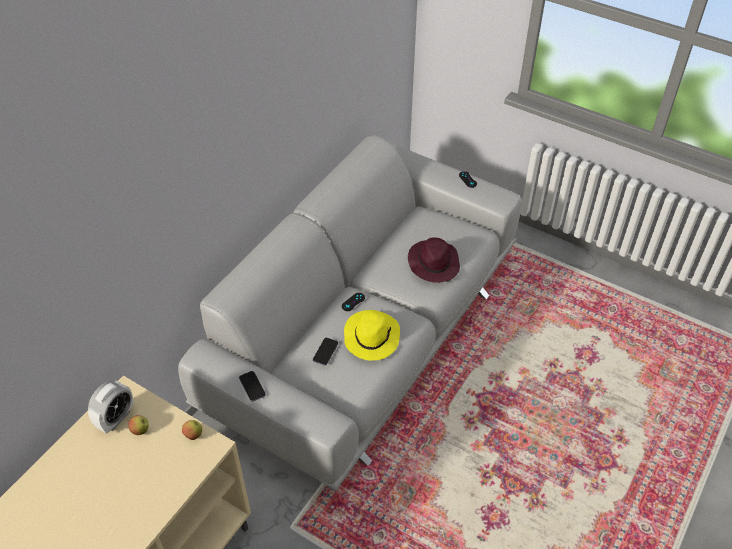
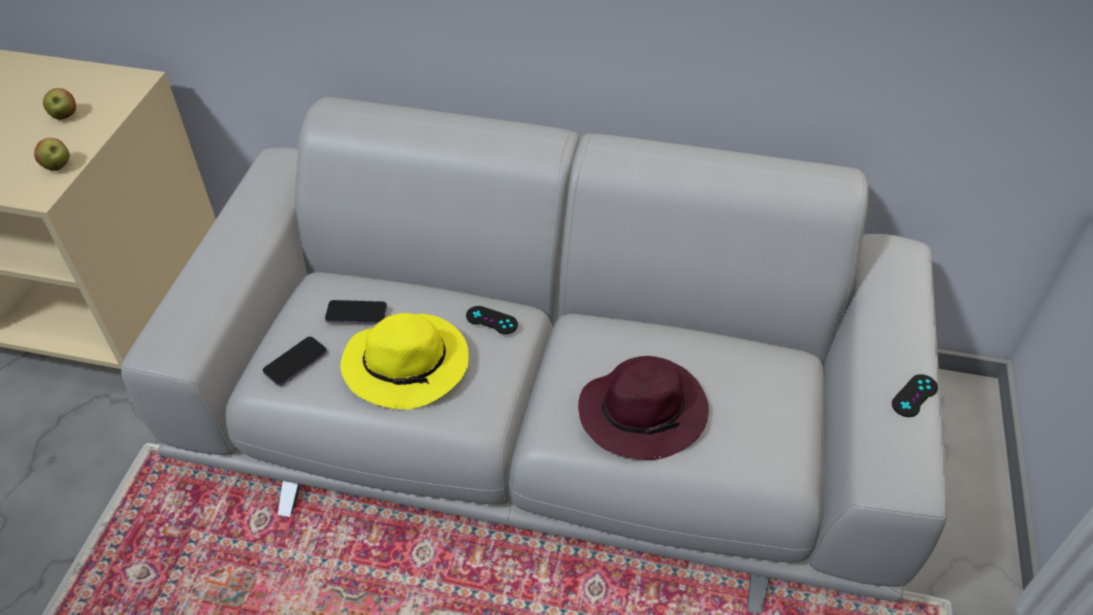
camera: 70 degrees right, 0 degrees up
alarm clock [88,381,134,434] -> none
phone [239,371,266,402] -> phone moved to [263,336,327,386]

